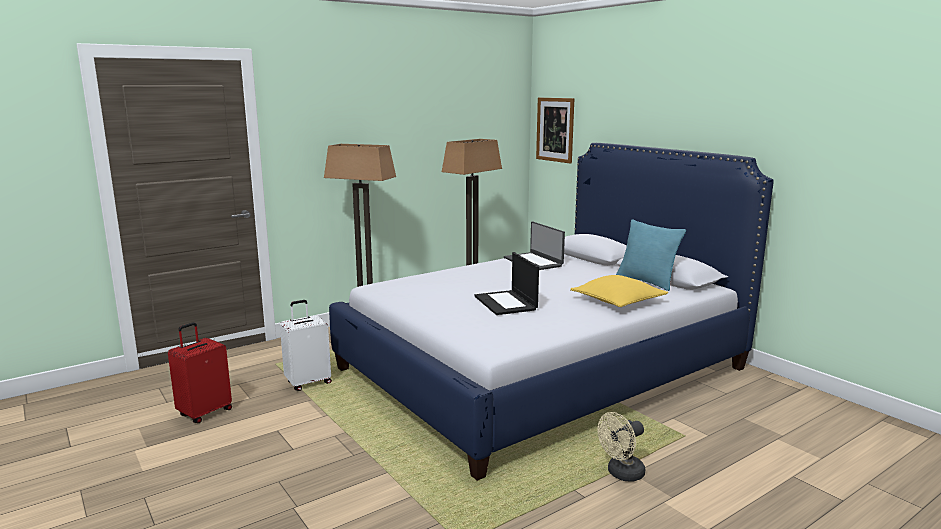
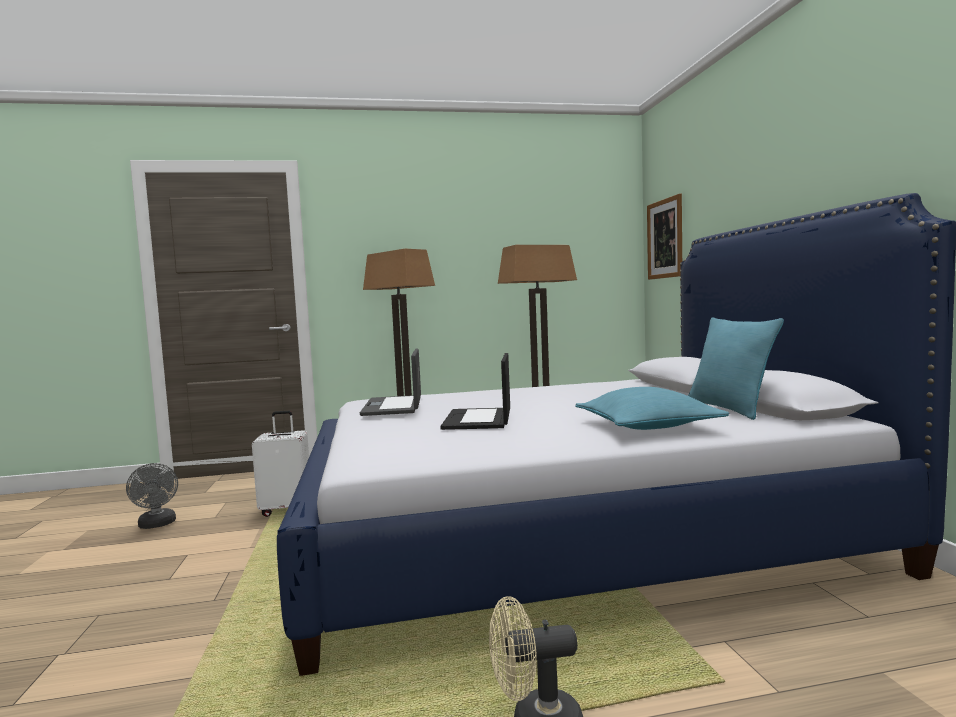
camera: 25 degrees right, 10 degrees down
red suitcase [168,322,232,423] -> grey fan [126,463,178,529]
laptop [504,221,565,270] -> laptop moved to [360,348,421,416]
yellow pillow [570,275,668,307] -> turquoise pillow [575,387,729,430]

